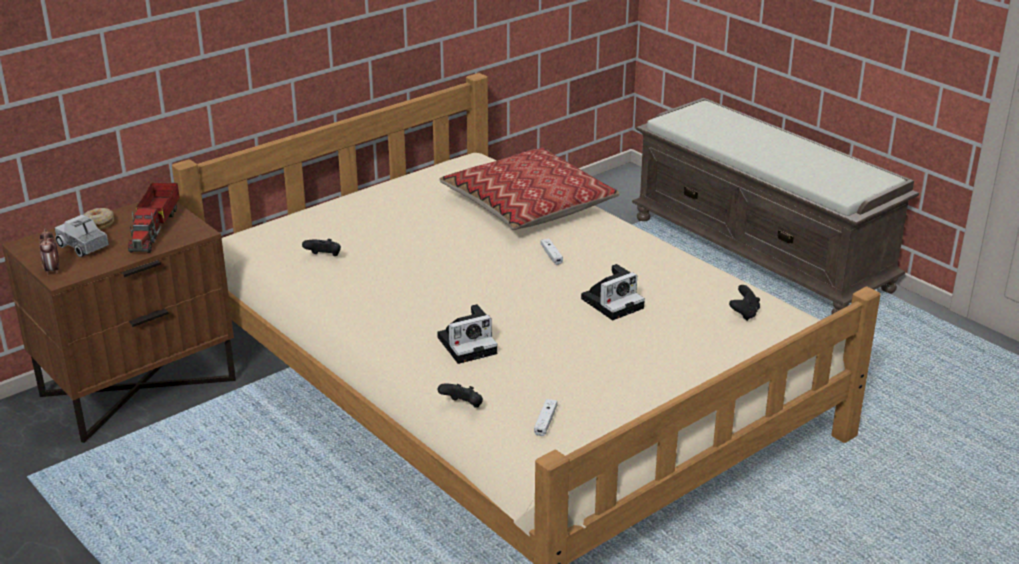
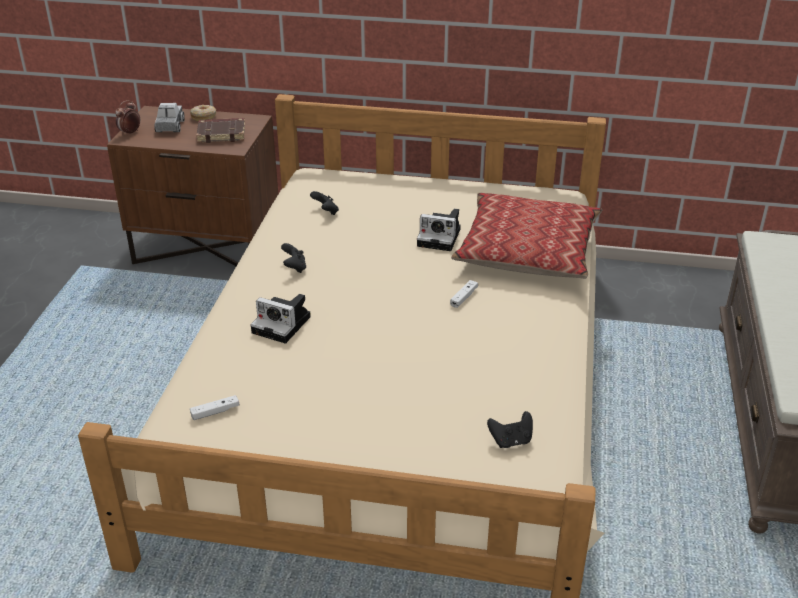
camera: 50 degrees right, 5 degrees up
toy truck [128,182,180,253] -> brown book [196,118,245,143]
black game controller [438,383,483,408] -> black game controller moved to [281,243,306,273]
camera [581,264,645,320] -> camera moved to [417,209,461,251]

